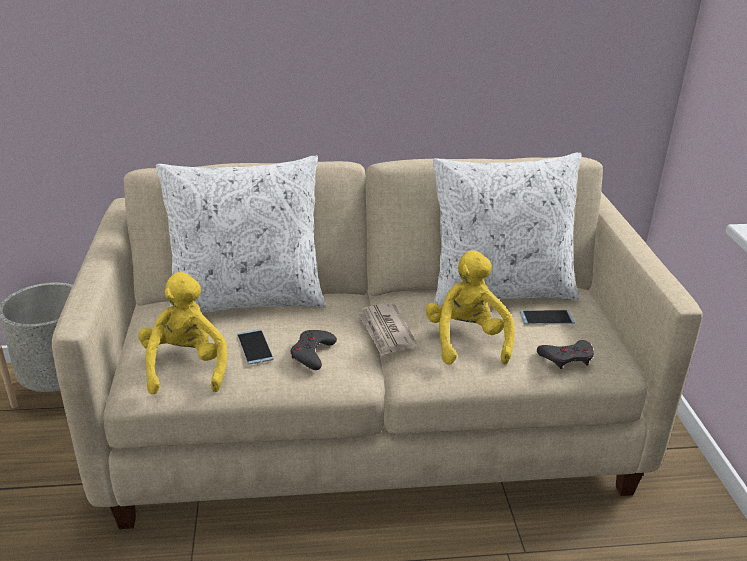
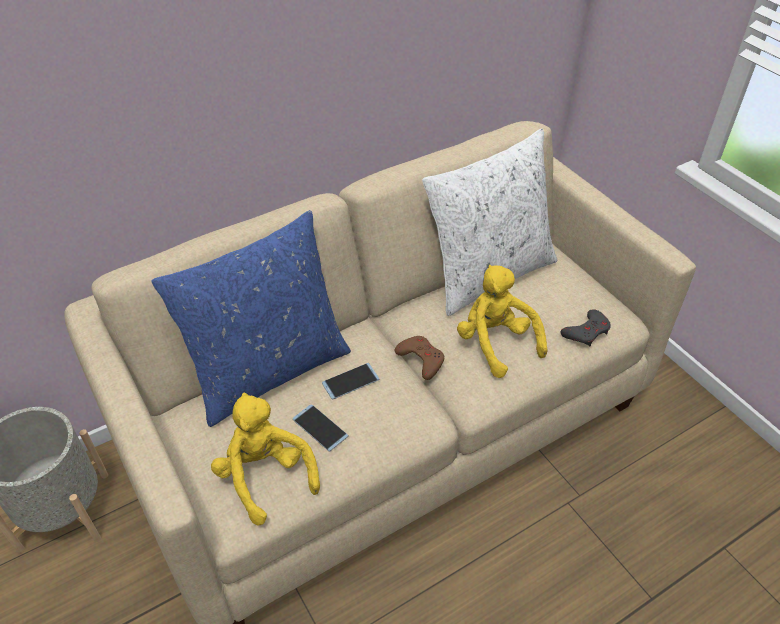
camera: 25 degrees left, 15 degrees up
white pillow [156,155,326,313] -> blue pillow [151,210,351,427]
grey game controller [291,330,337,370] -> none
newspaper [357,303,417,356] -> brown game controller [395,336,445,380]
phone [520,310,575,325] -> phone moved to [322,363,379,399]

